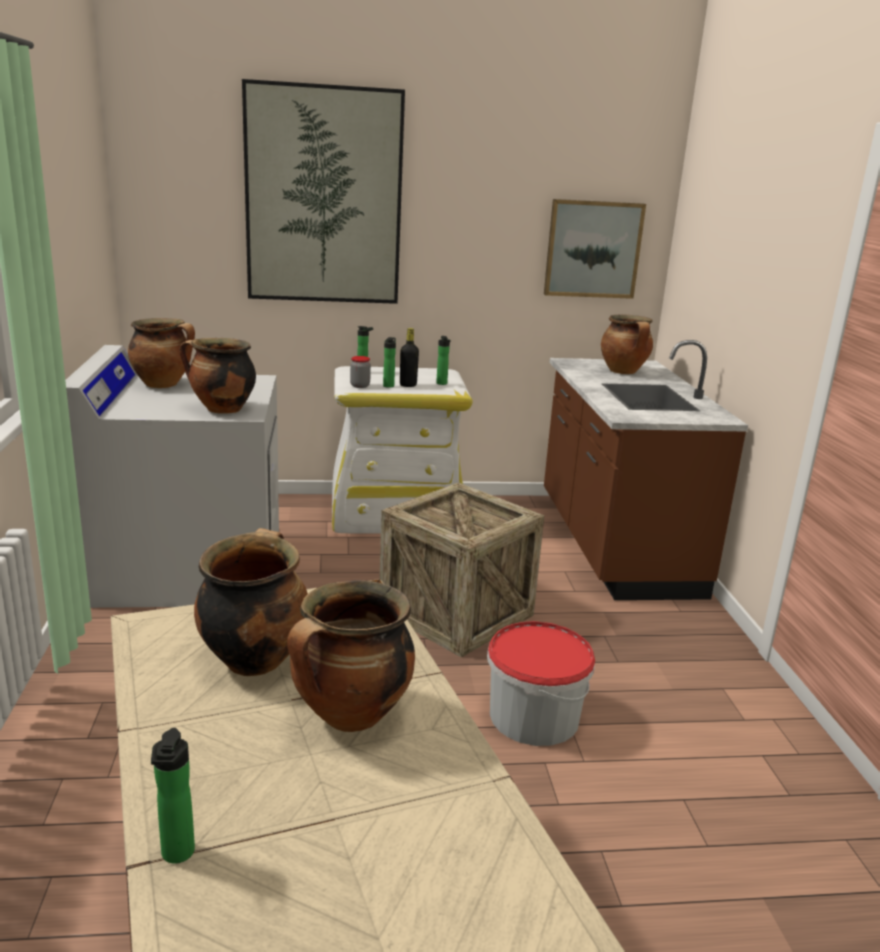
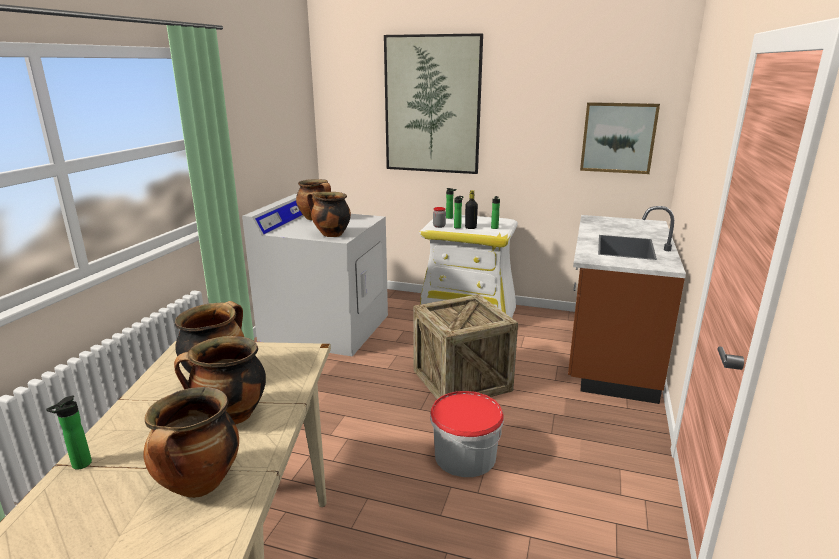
camera: 25 degrees right, 0 degrees up
cooking pot [601,315,653,374] -> cooking pot moved to [144,387,239,498]

